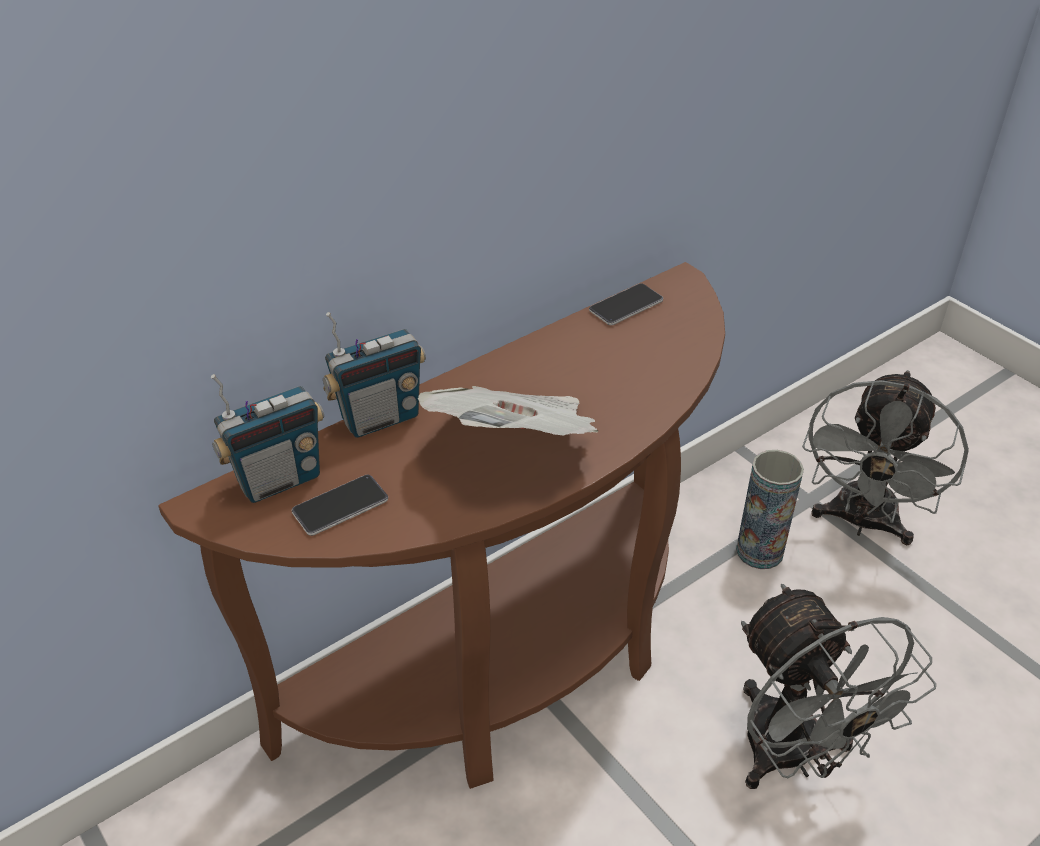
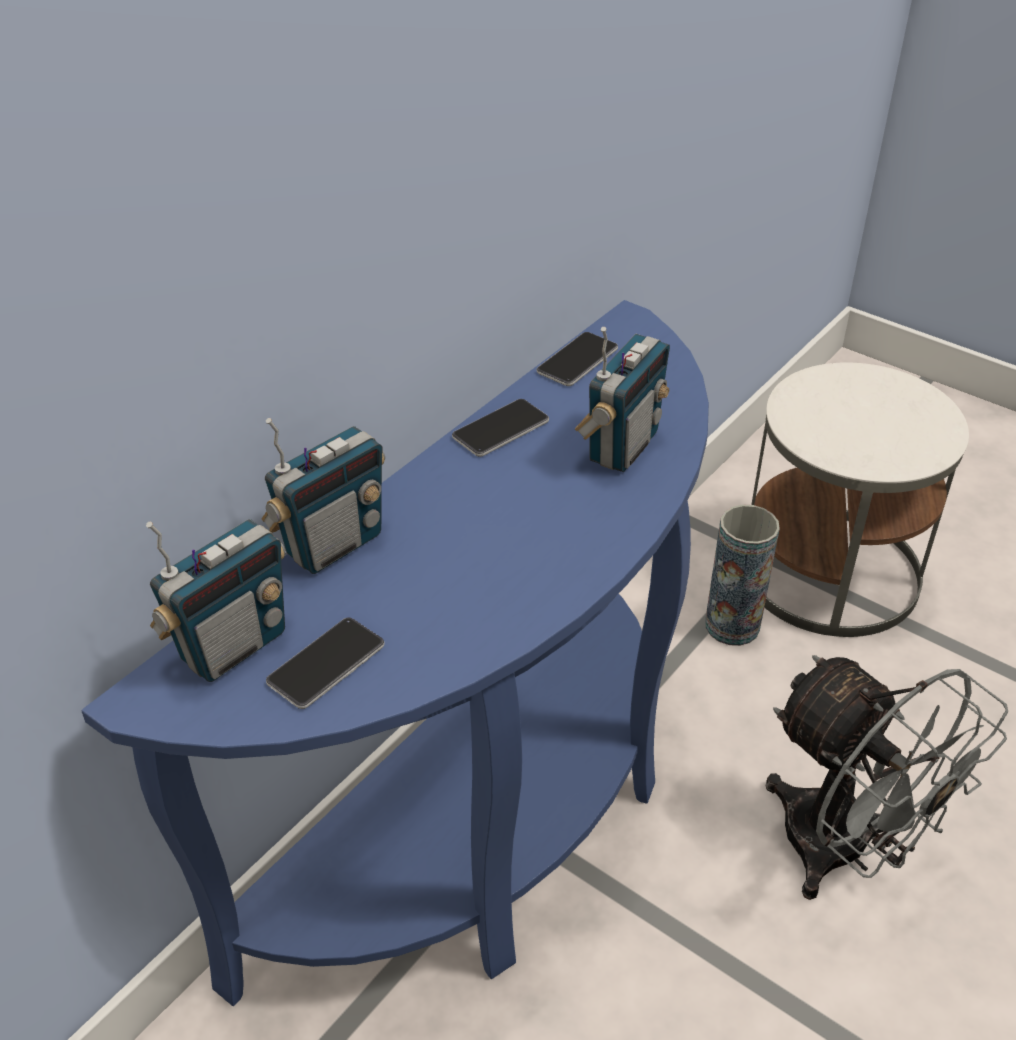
camera: 15 degrees left, 0 degrees up
brown console table [158,262,725,789] -> blue console table [81,300,709,1006]
newspaper [418,386,598,436] -> none
grey fan [802,370,969,546] -> white side table [751,362,969,637]
none -> phone [452,399,549,457]
none -> radio [575,327,670,472]

